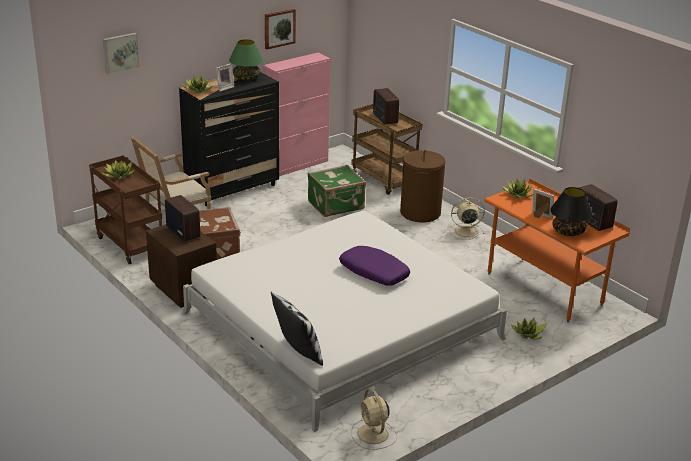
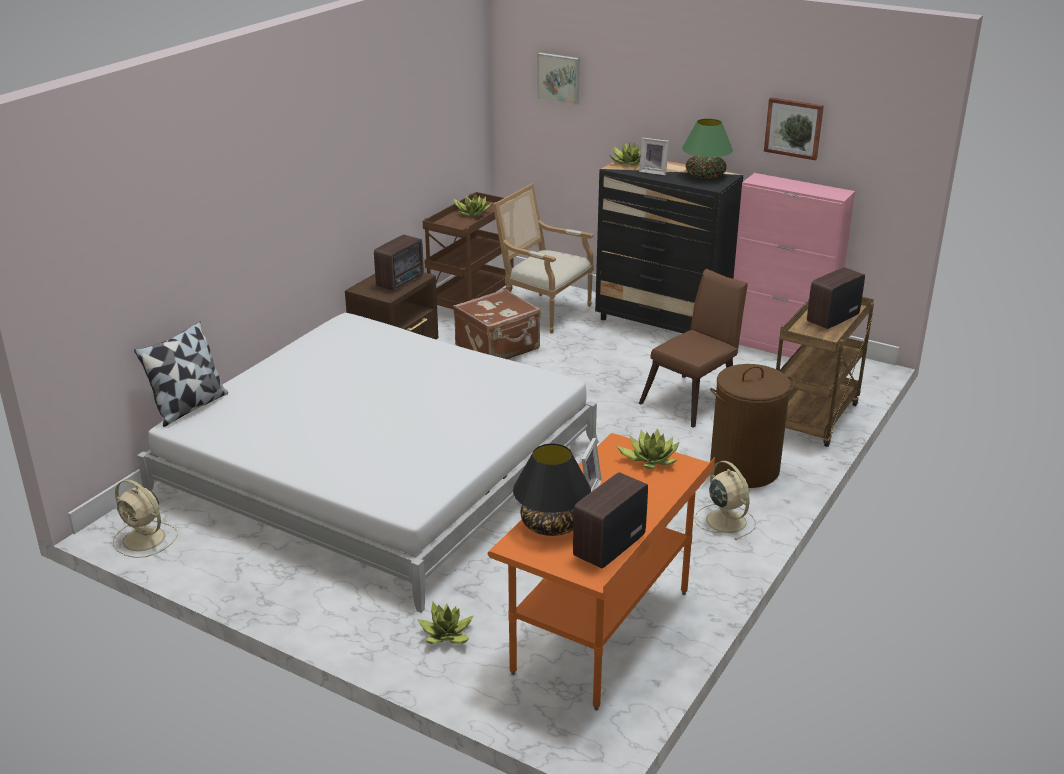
camera: 70 degrees right, 0 degrees up
green suitcase [308,165,366,217] -> brown chair [639,269,748,428]
purple pillow [339,246,410,286] -> none
beige fan [351,388,397,450] -> beige fan turned 105 degrees counterclockwise [113,479,178,558]

